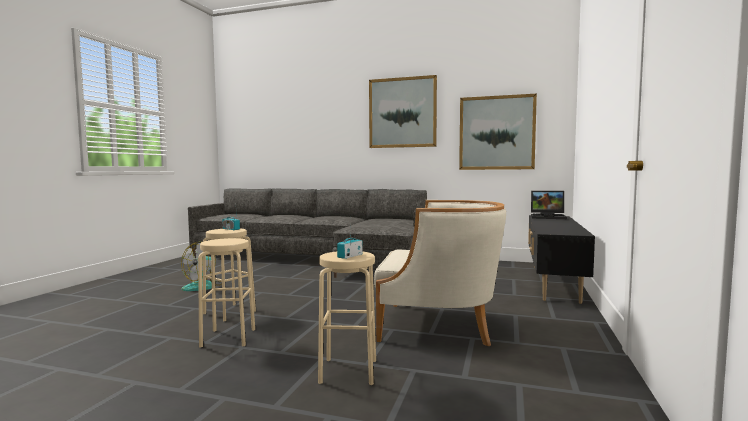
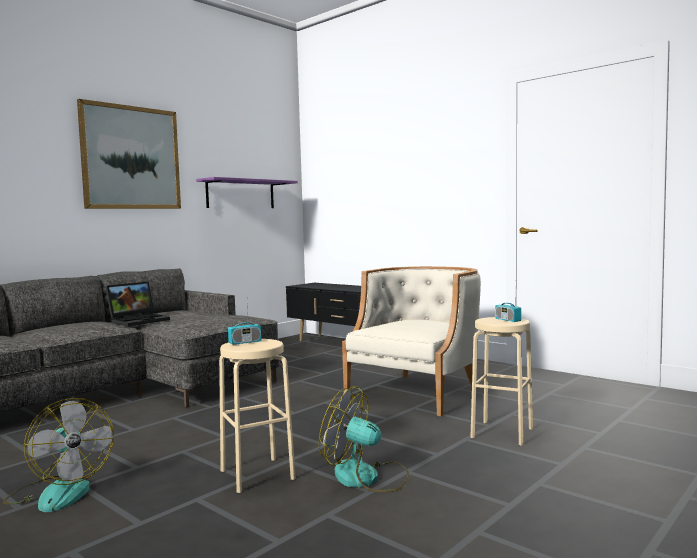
camera: 65 degrees left, 0 degrees up
beige stool [198,238,255,348] -> fan [319,386,409,492]
picture [459,94,537,170] -> purple shelf [196,177,298,208]
laptop [531,191,567,219] -> laptop moved to [105,281,170,326]

